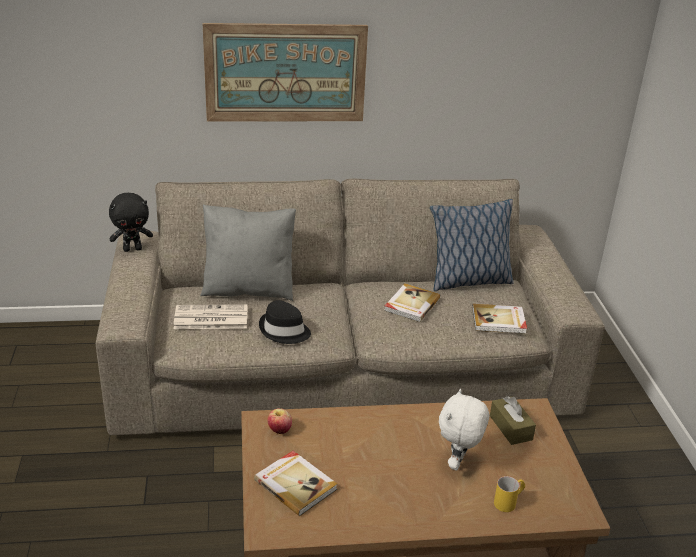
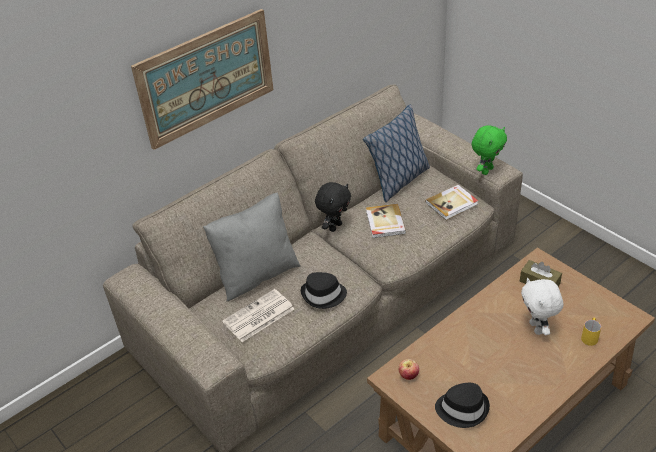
camera: 30 degrees left, 10 degrees up
black plush toy [109,193,153,252] -> black plush toy moved to [315,182,351,232]
book [254,451,337,516] -> black hat [435,383,490,428]
none -> green plush toy [472,125,507,175]

